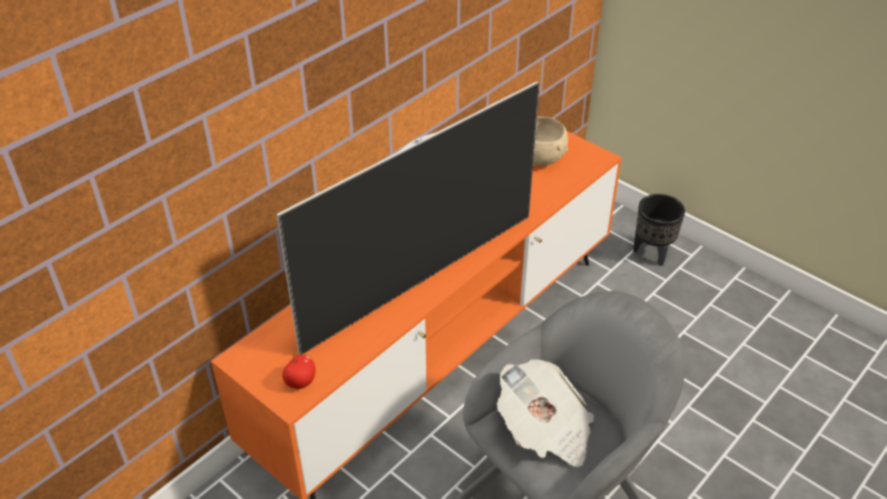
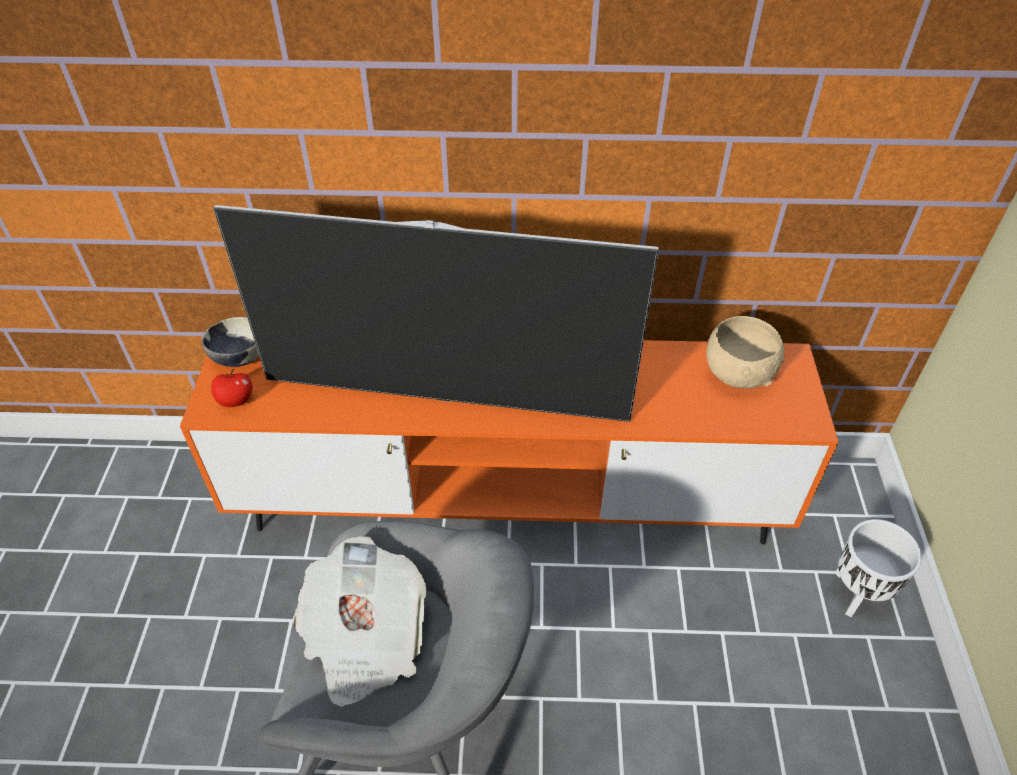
camera: 50 degrees right, 5 degrees up
black planter [633,194,685,266] -> white planter [835,519,922,617]
none -> bowl [201,317,259,367]

